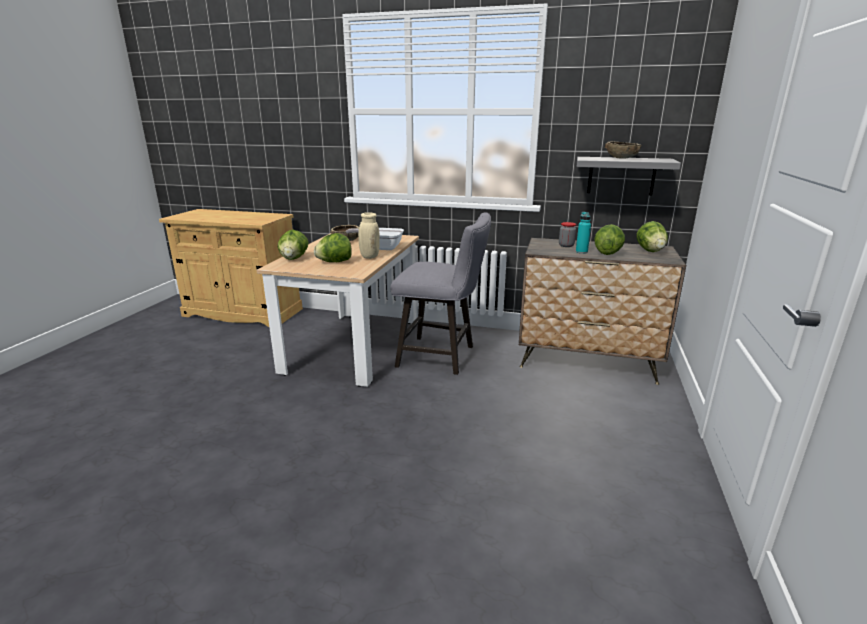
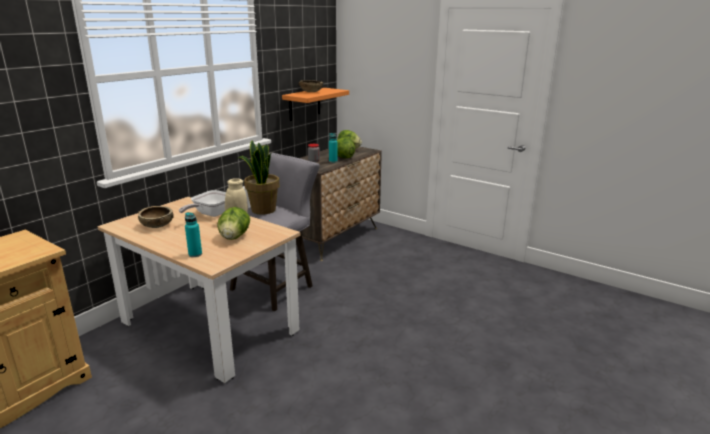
camera: 70 degrees left, 0 degrees up
lettuce [278,230,308,260] -> turquoise bottle [185,212,202,257]
grey shelf [577,157,681,196] -> orange shelf [282,88,349,121]
none -> potted plant [237,141,280,215]

